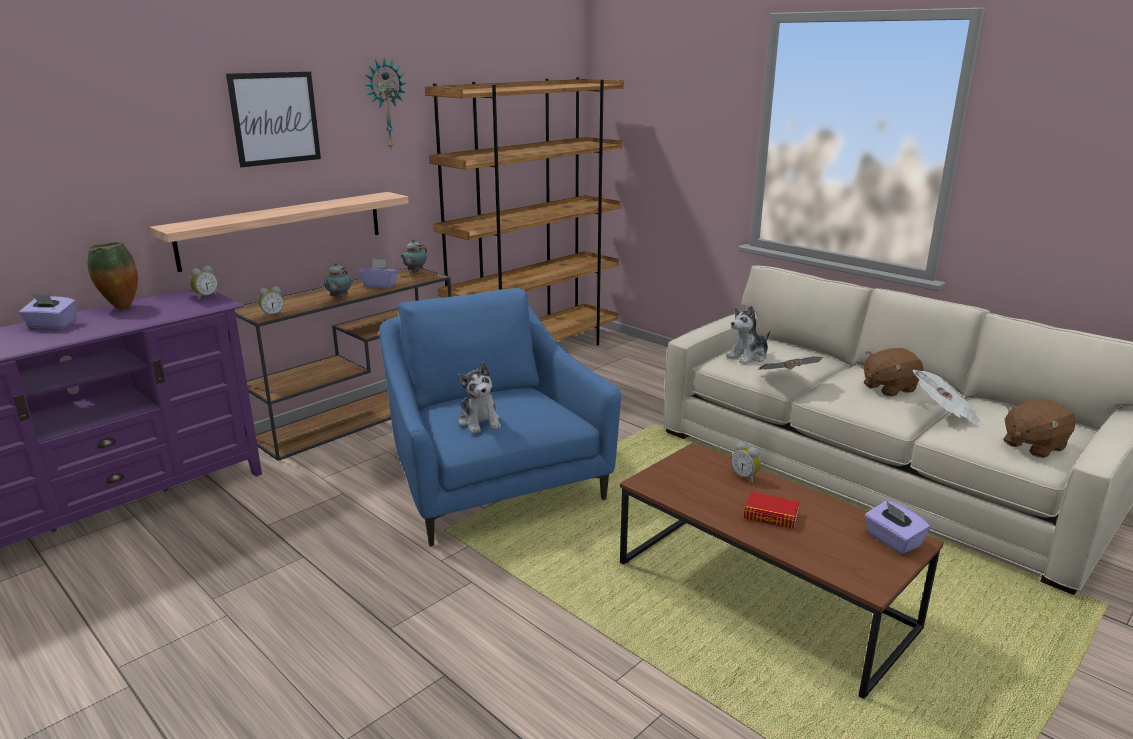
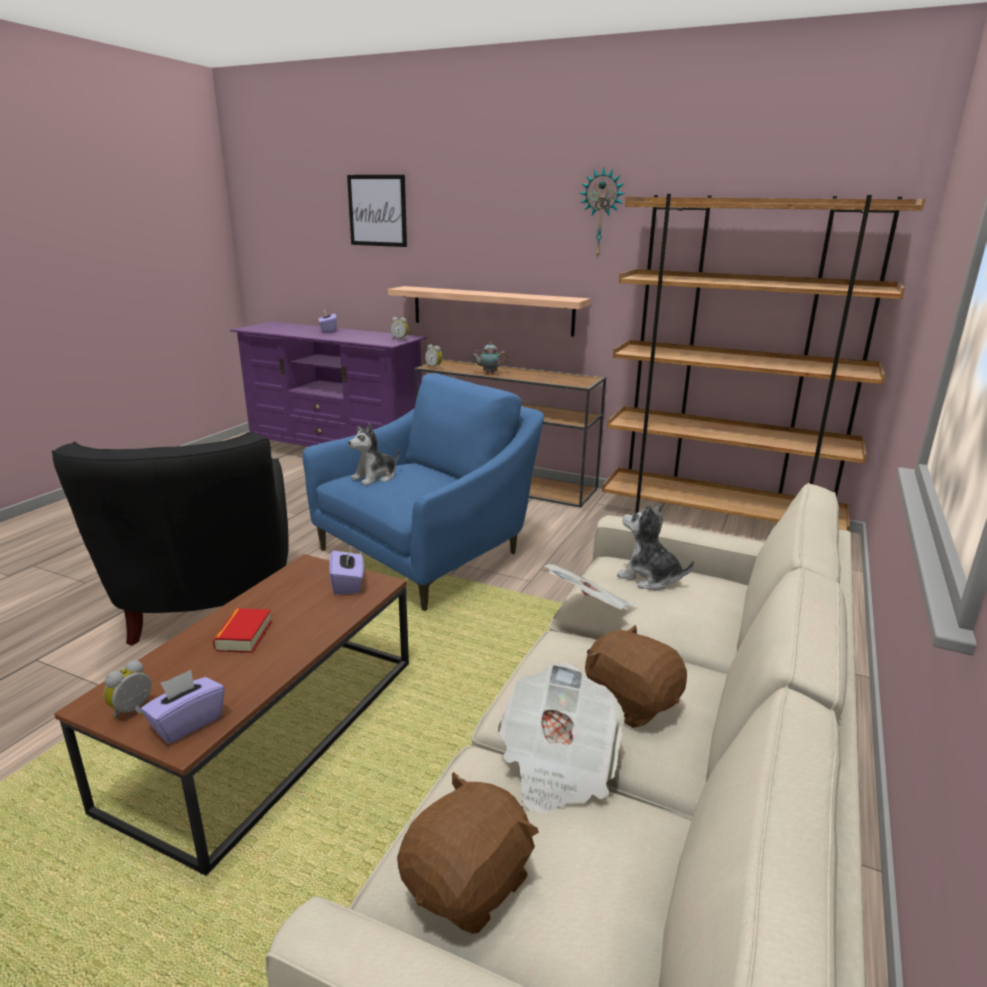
camera: 70 degrees right, 0 degrees up
vase [87,242,138,309] -> none
picture [226,71,321,167] -> picture moved to [347,175,407,247]
purple tissue box [359,259,398,288] -> purple tissue box moved to [329,549,364,595]
teapot [400,239,427,273] -> none
alarm clock [731,442,761,483] -> alarm clock moved to [103,660,152,719]
brown plush toy [1003,399,1075,458] -> brown plush toy turned 90 degrees clockwise [397,772,539,934]
none -> black armchair [52,432,289,646]

